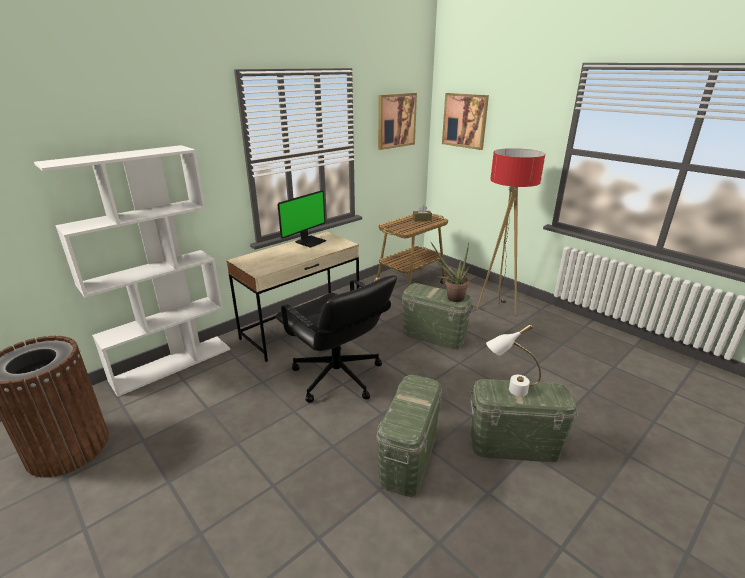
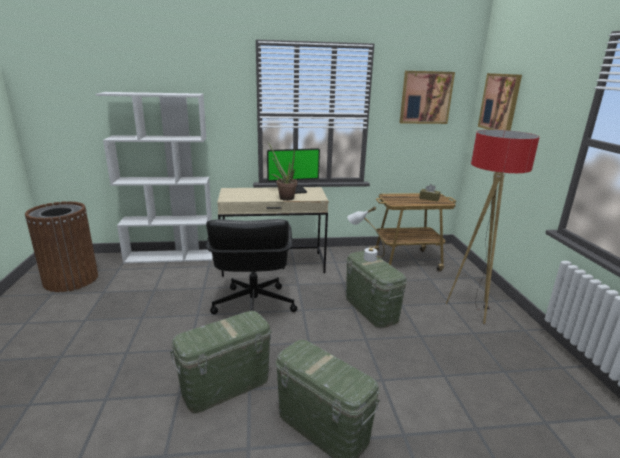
camera: 35 degrees right, 5 degrees down
potted plant [431,242,470,302] -> potted plant moved to [268,142,297,201]
white table lamp [486,324,541,397] -> white table lamp moved to [347,206,385,262]

